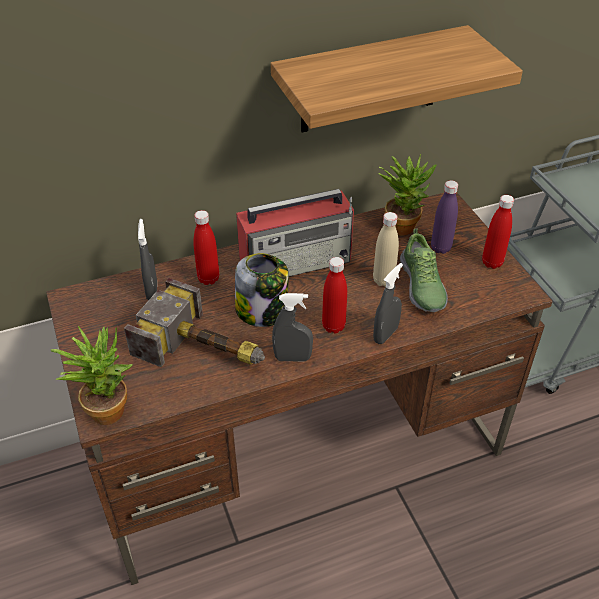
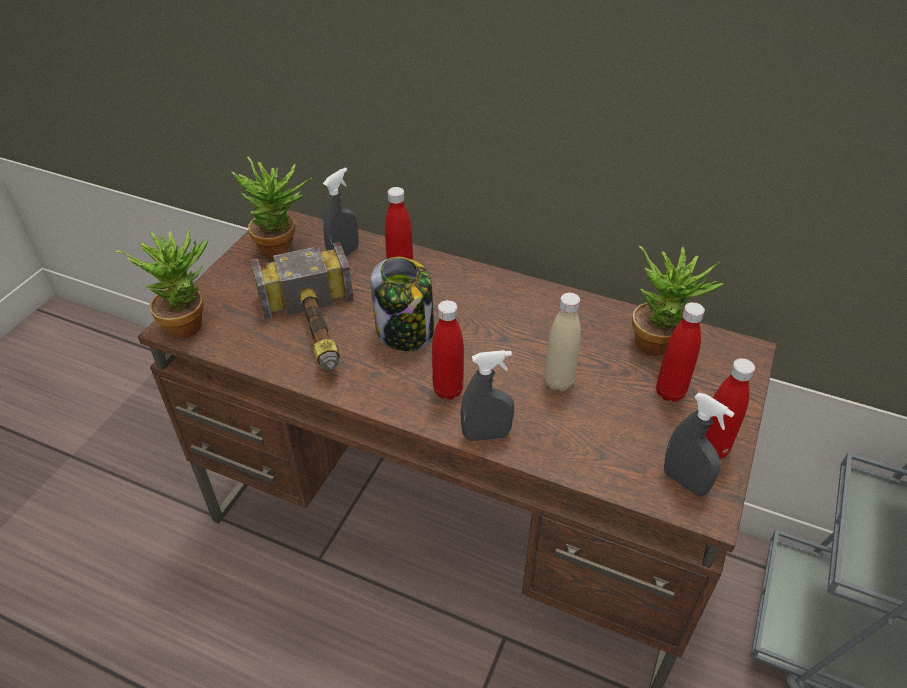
camera: 45 degrees right, 0 degrees up
radio [236,189,354,277] -> none
shelf [271,25,523,132] -> none
grey spray bottle [272,293,313,362] -> grey spray bottle moved to [664,393,735,496]
shoe [400,228,448,312] -> none
purple bottle [431,180,458,254] -> red bottle [656,302,705,402]
none -> potted plant [231,157,312,259]

